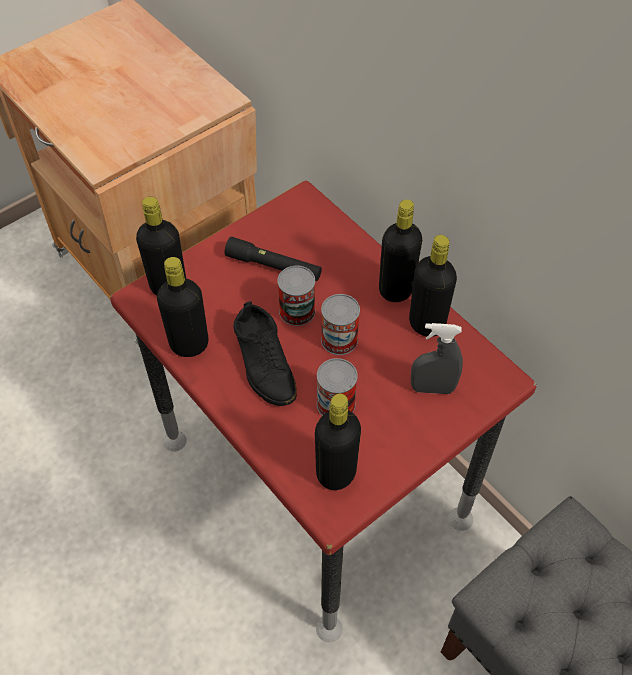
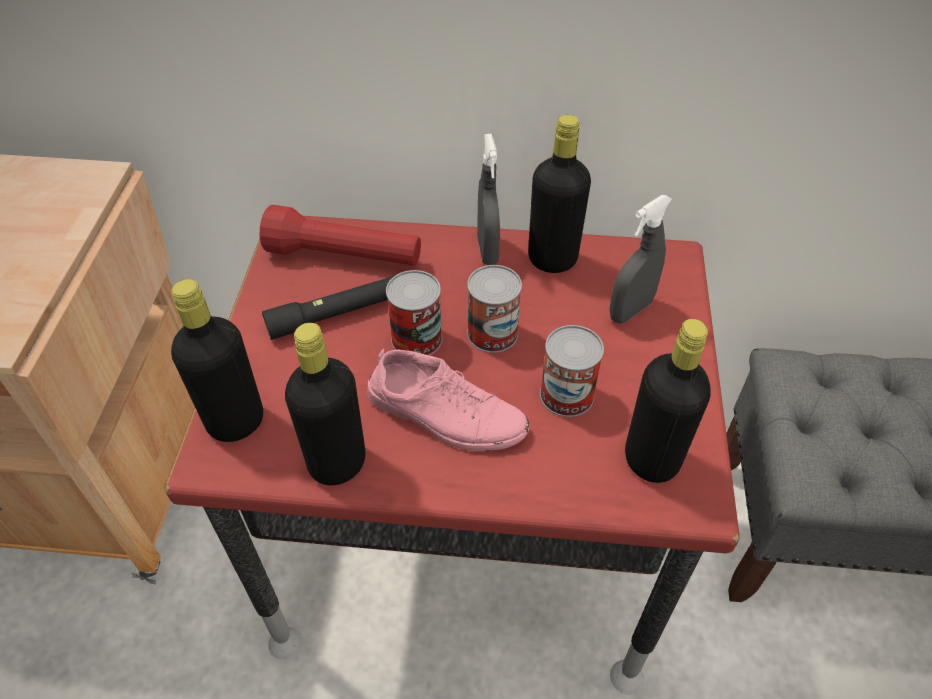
camera: 45 degrees left, 5 degrees down
black shoe [233,301,297,406] -> pink shoe [367,348,530,451]
black bottle [379,200,422,302] -> grey spray bottle [477,133,500,265]
none -> red flashlight [260,205,421,266]

